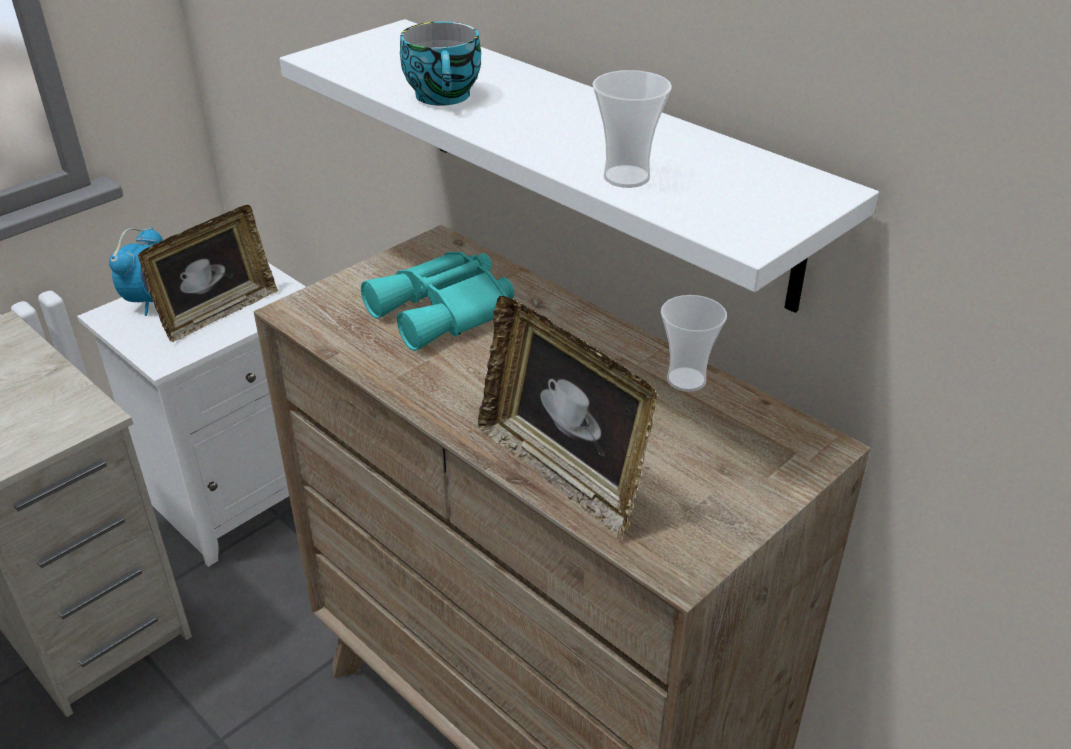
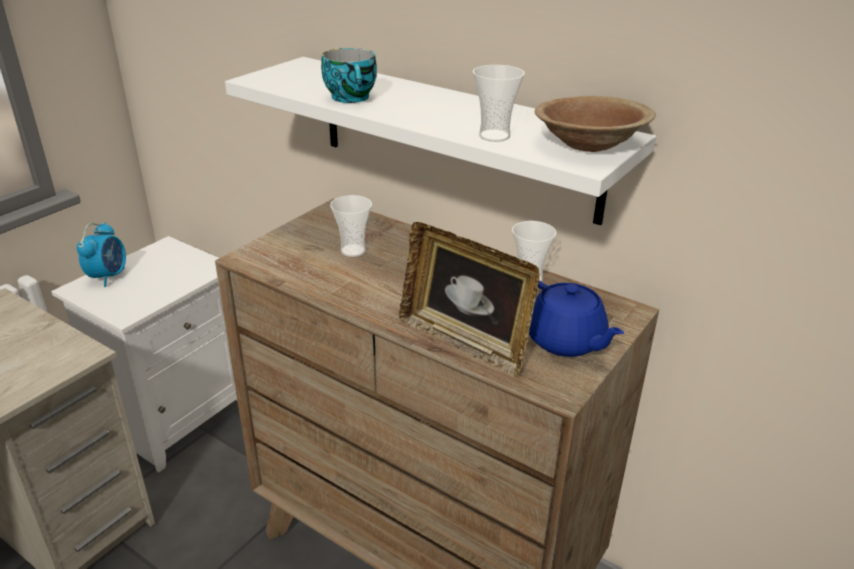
camera: 10 degrees left, 5 degrees down
picture frame [138,205,278,342] -> none
turquoise binoculars [361,252,514,351] -> cup [330,195,372,257]
none -> blue teapot [529,281,624,357]
none -> brown bowl [534,96,656,152]

